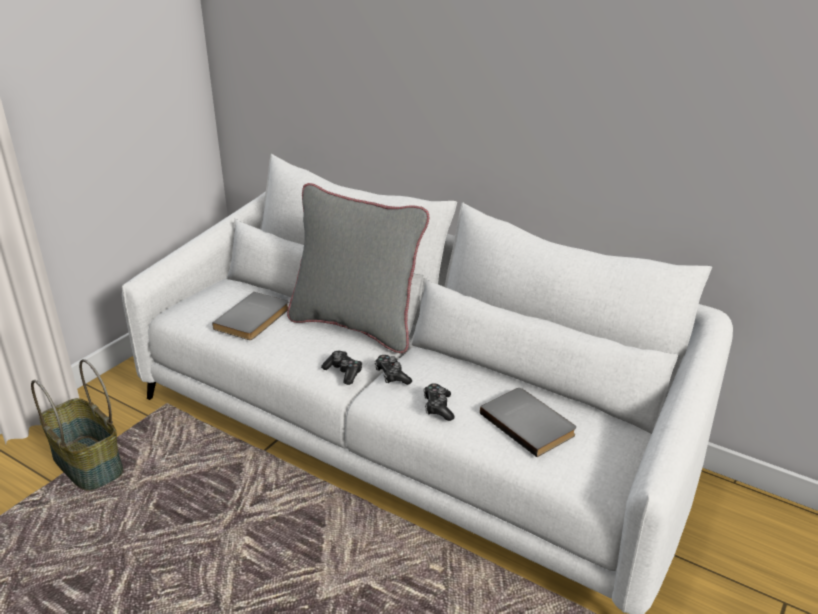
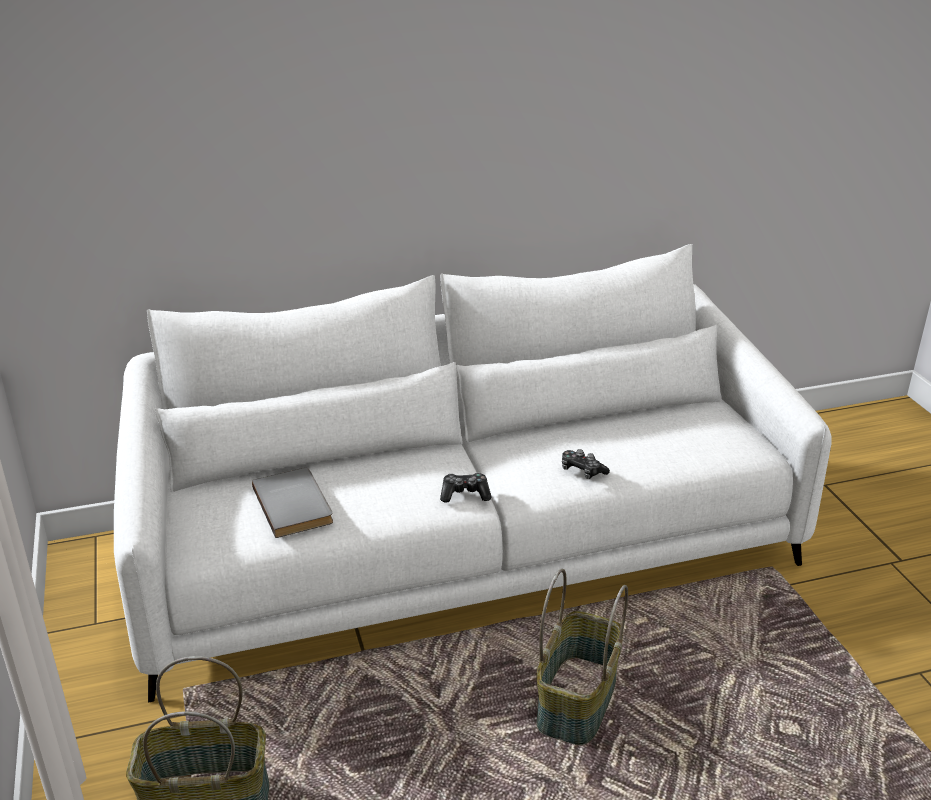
camera: 50 degrees left, 0 degrees up
grey pillow [287,183,430,353] -> none
game controller [375,355,412,385] -> none
grey book [480,388,576,457] -> none
none -> basket [536,569,628,745]

